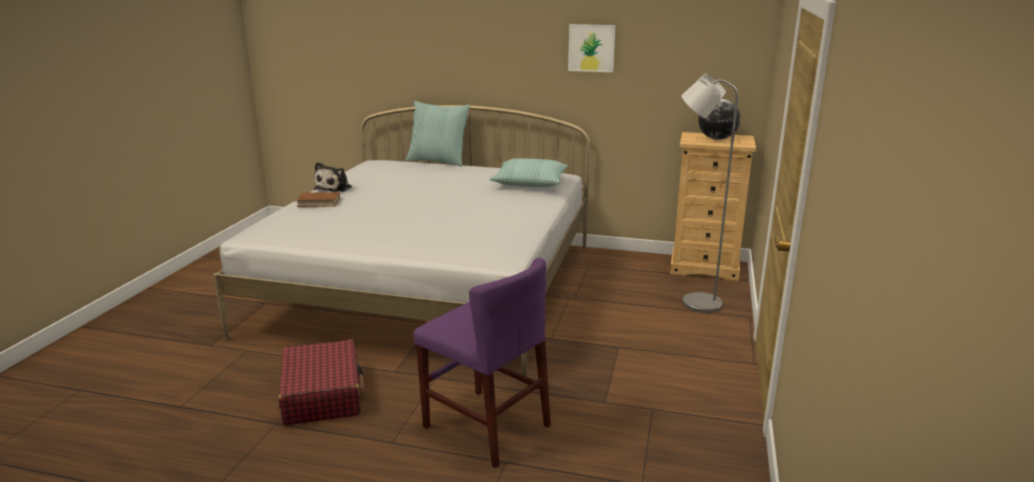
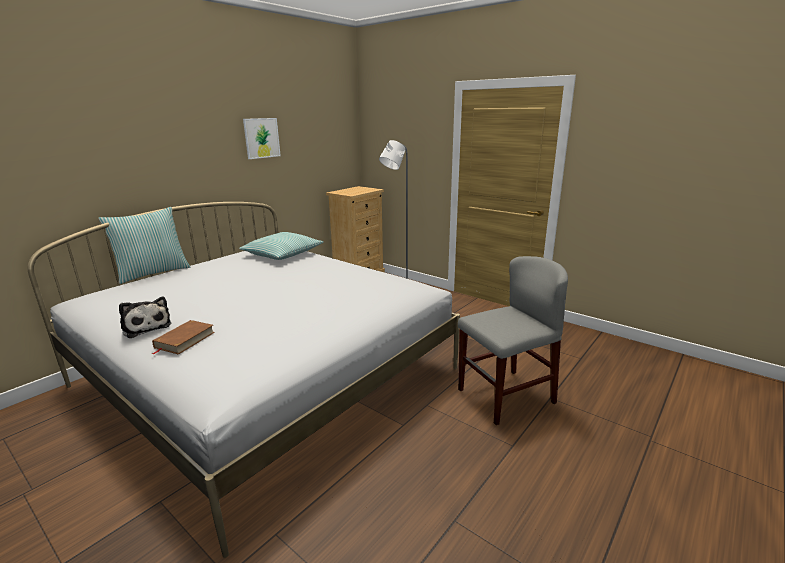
camera: 65 degrees left, 0 degrees up
red suitcase [278,339,364,426] -> none
purple chair [413,258,551,468] -> grey chair [458,256,568,425]
globe [698,99,741,140] -> none

